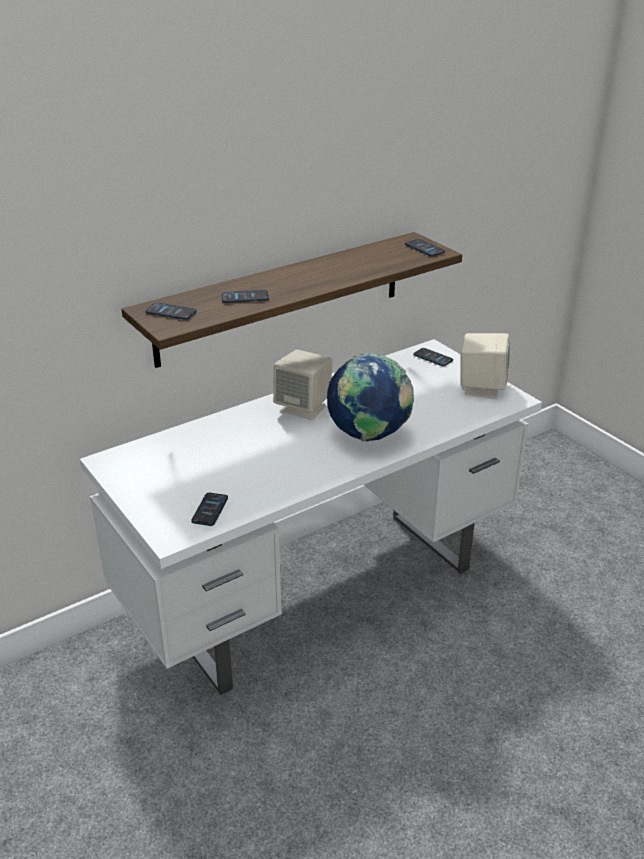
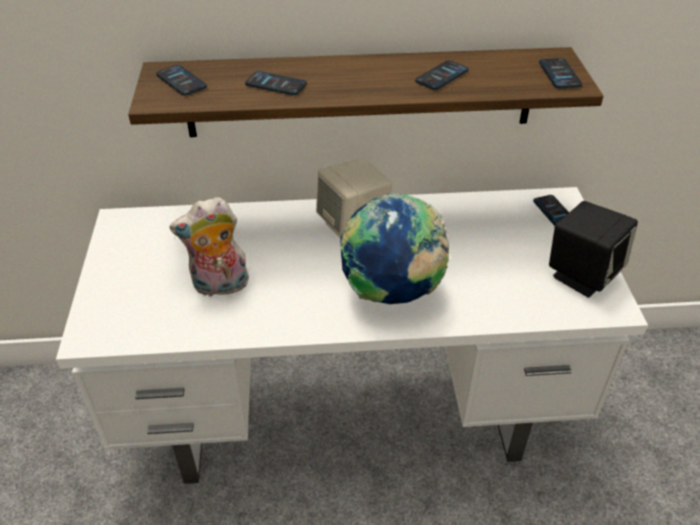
camera: 30 degrees right, 10 degrees up
phone [191,493,228,526] -> phone moved to [415,60,469,90]
beige speaker [461,333,510,399] -> black speaker [549,201,638,298]
none -> plush toy [169,197,249,297]

